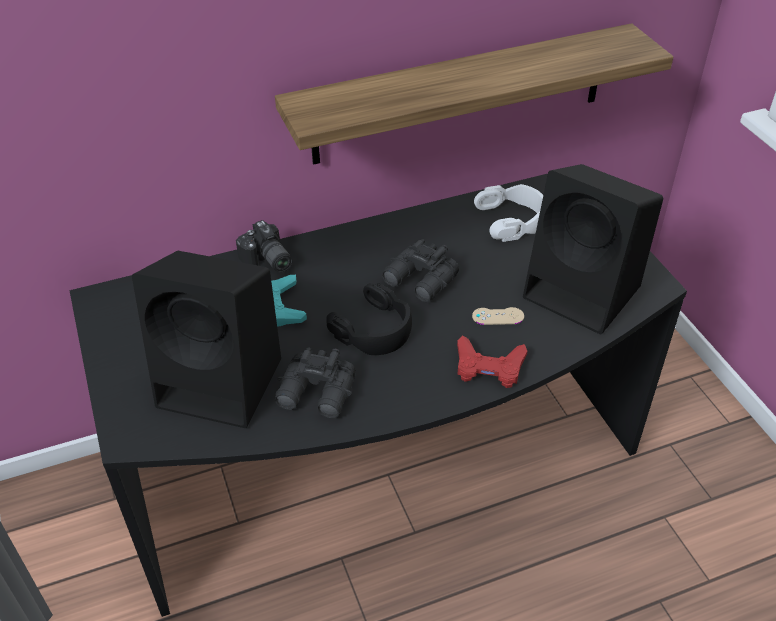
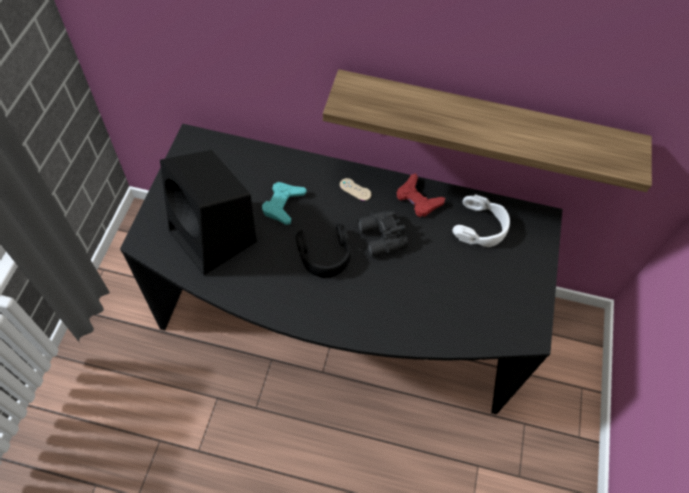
camera: 30 degrees right, 15 degrees up
camera [236,220,292,272] -> none
black binoculars [275,348,356,419] -> none
red game controller [457,335,527,388] -> red game controller moved to [397,173,445,217]
beige game controller [472,307,524,325] -> beige game controller moved to [340,178,371,201]
black speaker [523,164,663,335] -> none

